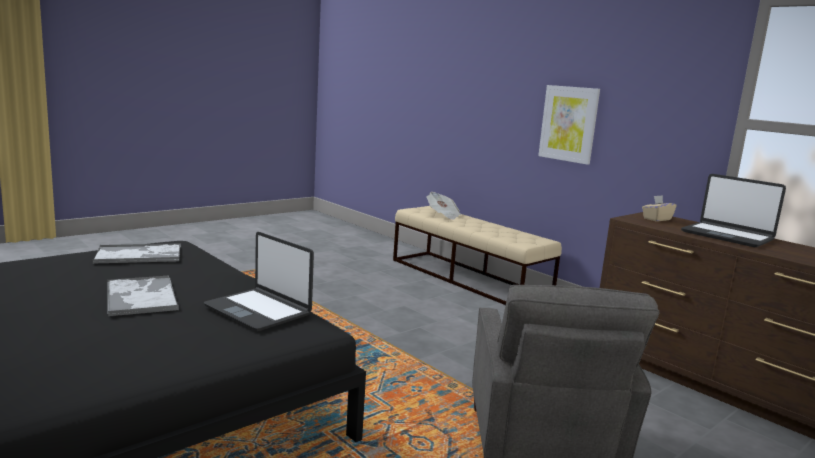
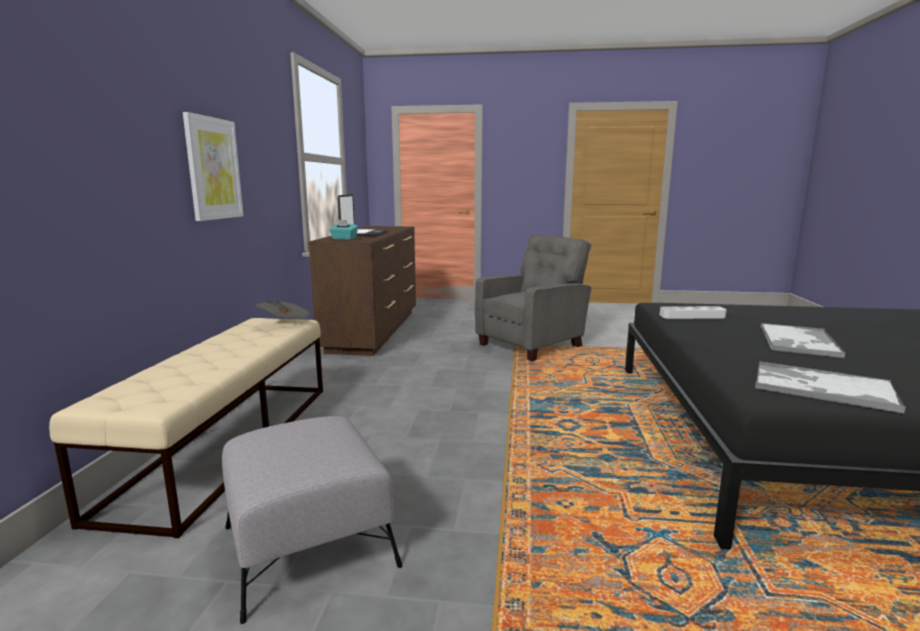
camera: 130 degrees left, 0 degrees up
laptop [204,232,314,331] -> grey tray [660,306,727,319]
newspaper [426,192,461,220] -> newspaper moved to [255,301,310,319]
beige tissue box [642,195,676,222] -> turquoise tissue box [329,220,358,240]
none -> grey ottoman [222,416,402,624]

